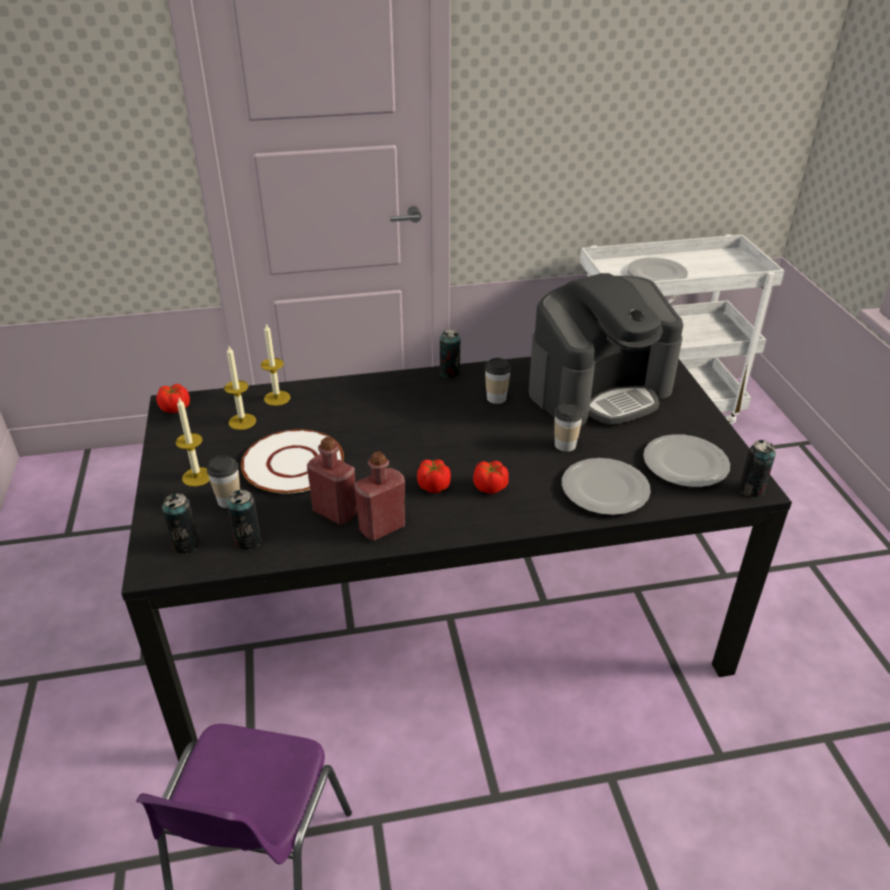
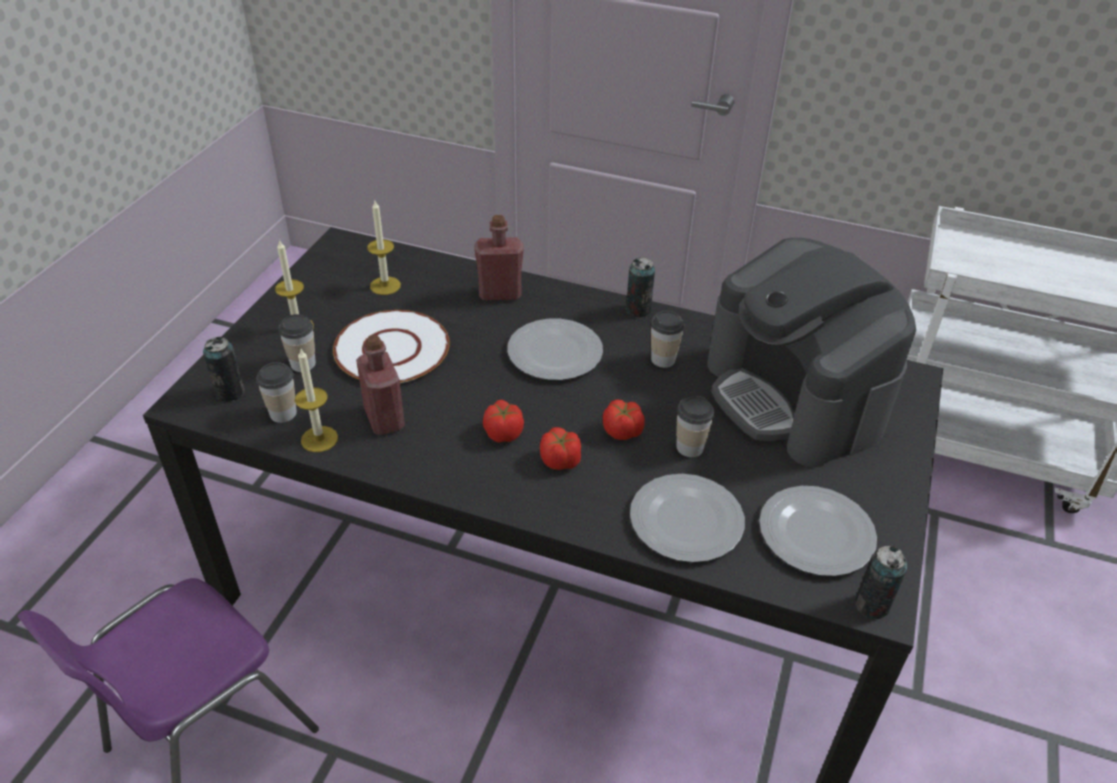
camera: 30 degrees right, 5 degrees up
tomato [156,384,190,413] -> tomato moved to [603,400,645,440]
can [227,489,261,550] -> cup [256,362,297,423]
candle [261,323,290,406] -> candle moved to [295,349,338,452]
red bottle [354,452,405,541] -> red bottle moved to [474,215,524,300]
coffee machine [529,273,683,426] -> coffee machine turned 60 degrees clockwise [707,238,916,467]
plate [628,257,688,281] -> plate moved to [507,319,603,380]

